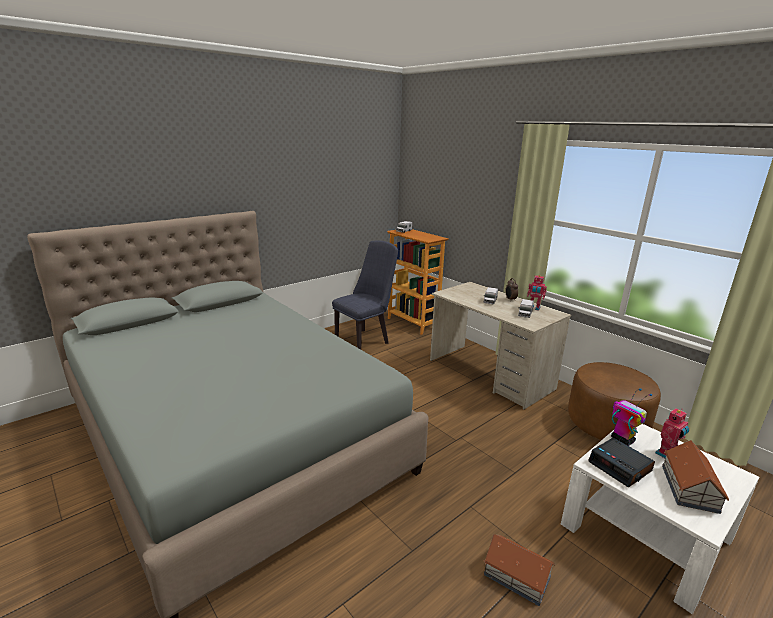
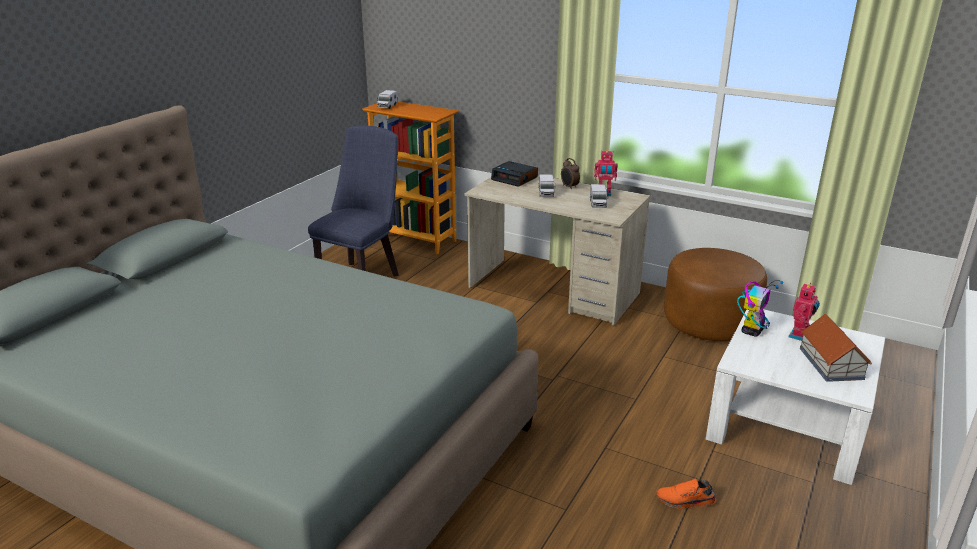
camera: 20 degrees left, 5 degrees up
toy house [483,534,555,606] -> orange shoe [656,478,716,509]
alarm clock [588,437,655,487] -> alarm clock moved to [491,161,538,187]
toy robot [611,388,652,446] -> toy robot turned 90 degrees clockwise [737,280,784,336]

